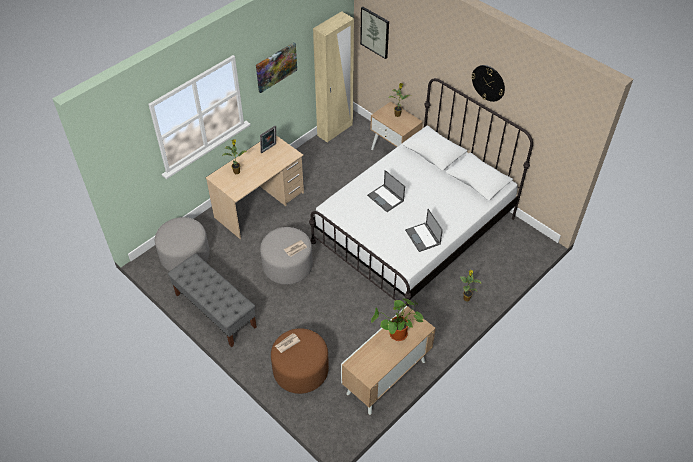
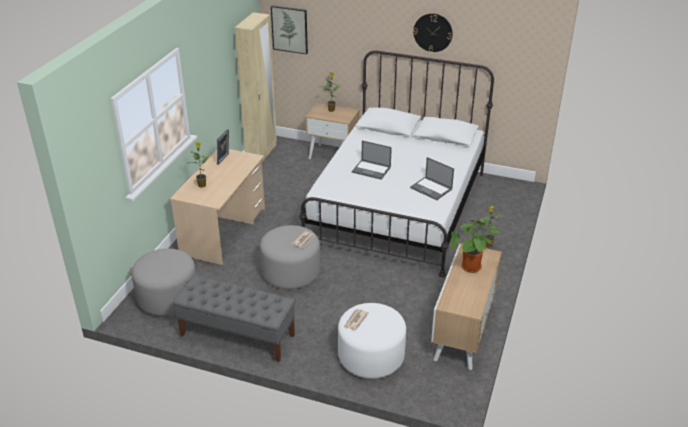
camera: 25 degrees left, 15 degrees down
picture [256,42,297,93] -> none
brown ottoman [271,328,329,394] -> white ottoman [338,303,406,379]

